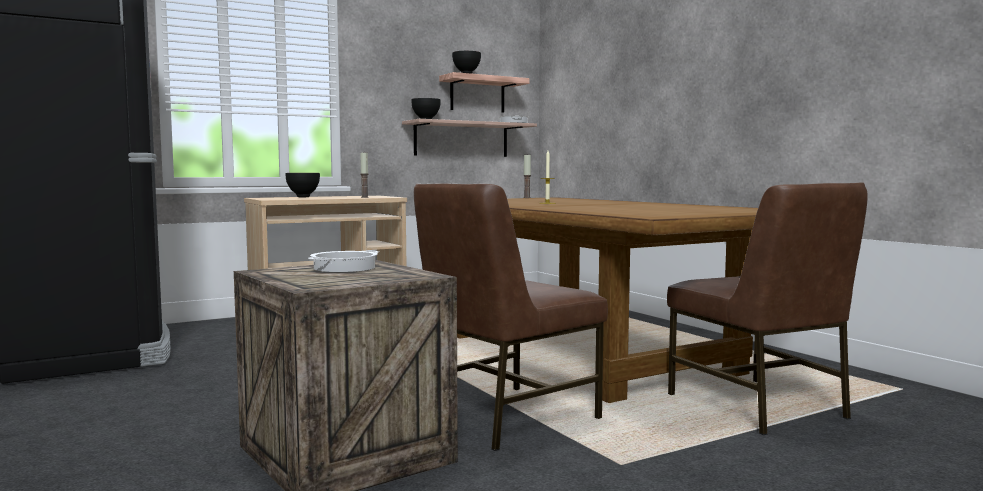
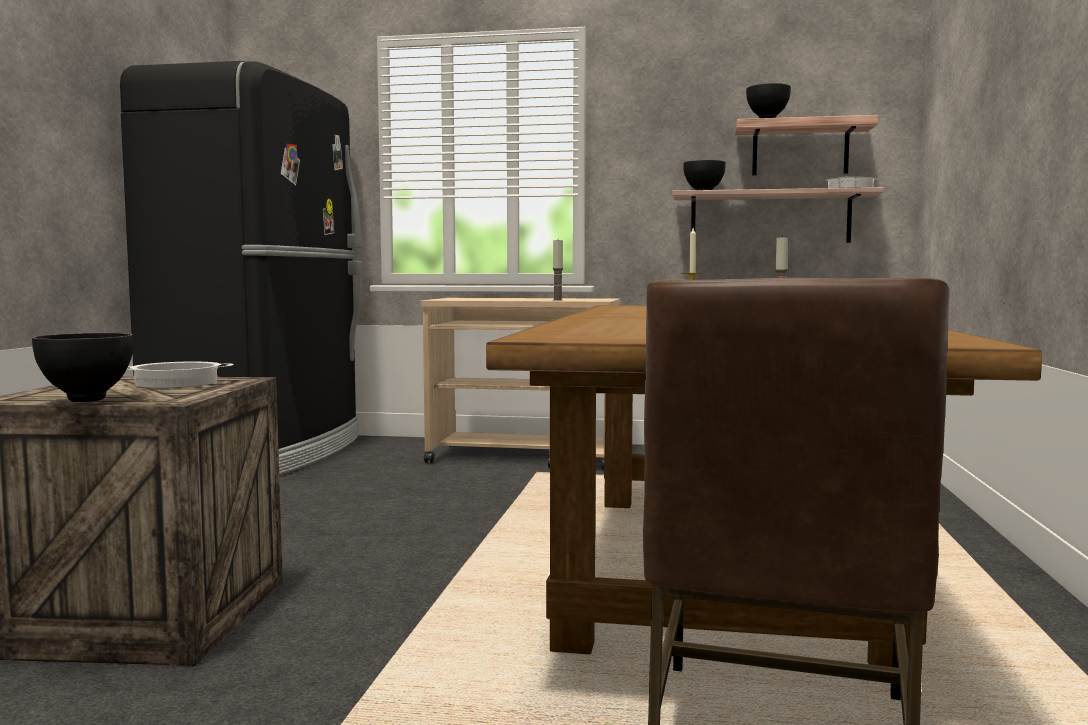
camera: 40 degrees right, 0 degrees up
black bowl [285,173,320,197] -> black bowl moved to [32,333,133,402]
brown chair [414,183,608,451] -> none

